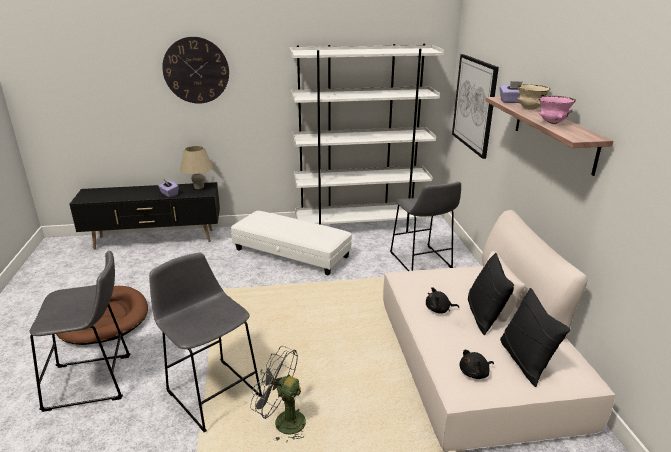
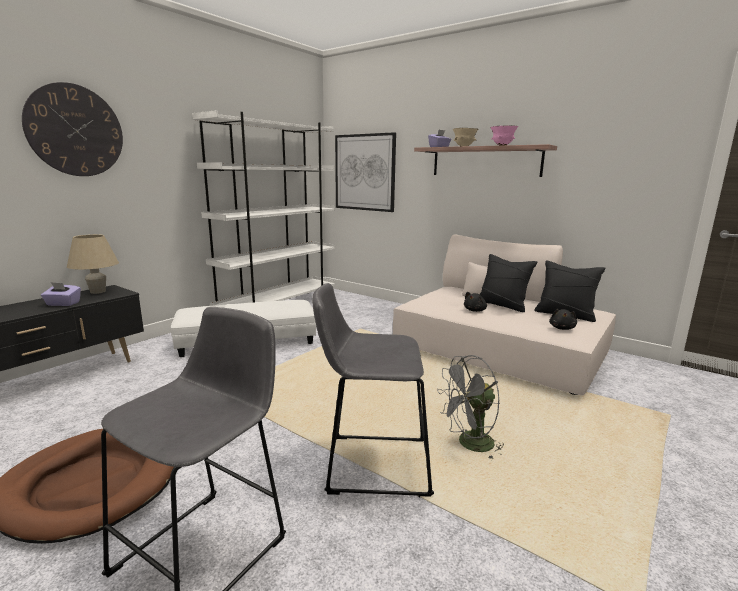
camera: 45 degrees left, 10 degrees down
grey stool [390,181,461,271] -> none

